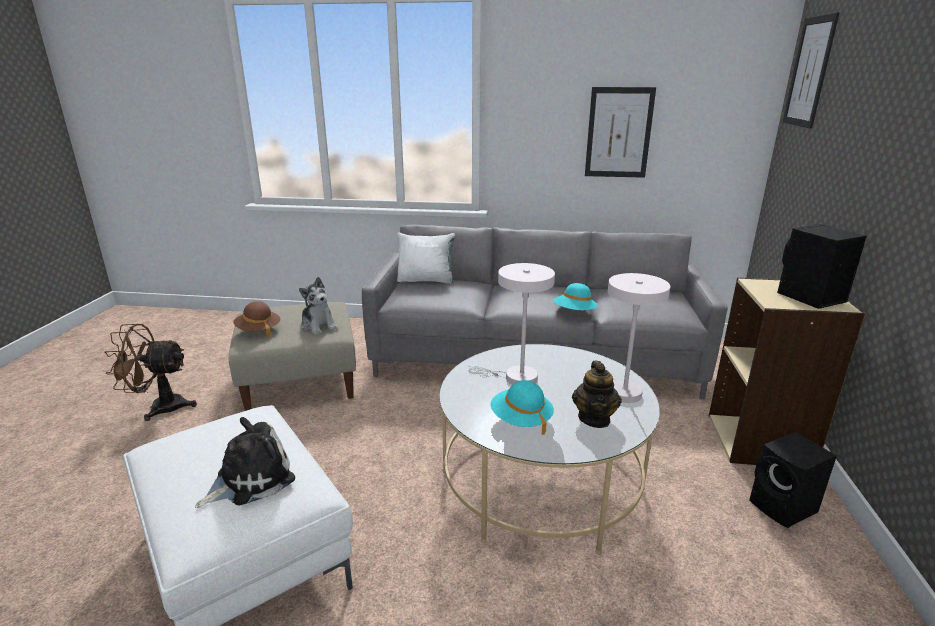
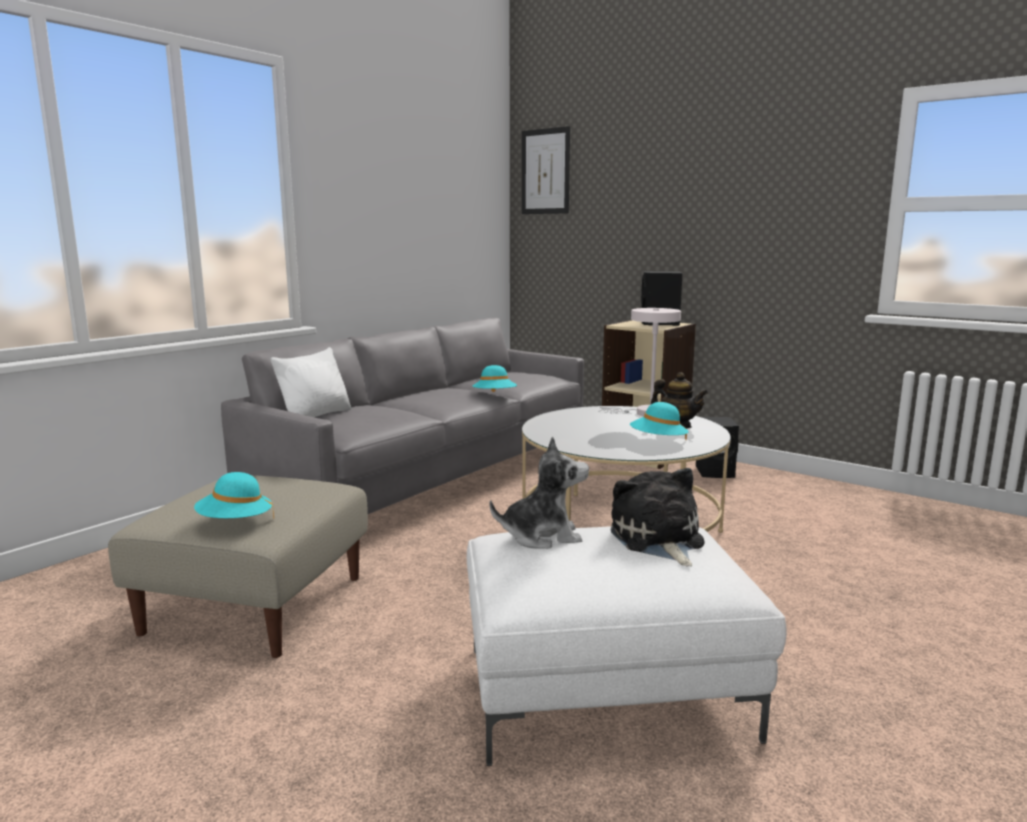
camera: 60 degrees left, 10 degrees down
brown fan [105,324,197,421] -> none
brown hat [233,301,280,337] -> turquoise hat [194,472,274,519]
plush toy [299,277,338,335] -> plush toy moved to [490,437,589,549]
white table lamp [468,263,555,385] -> none
picture [585,87,656,178] -> none

